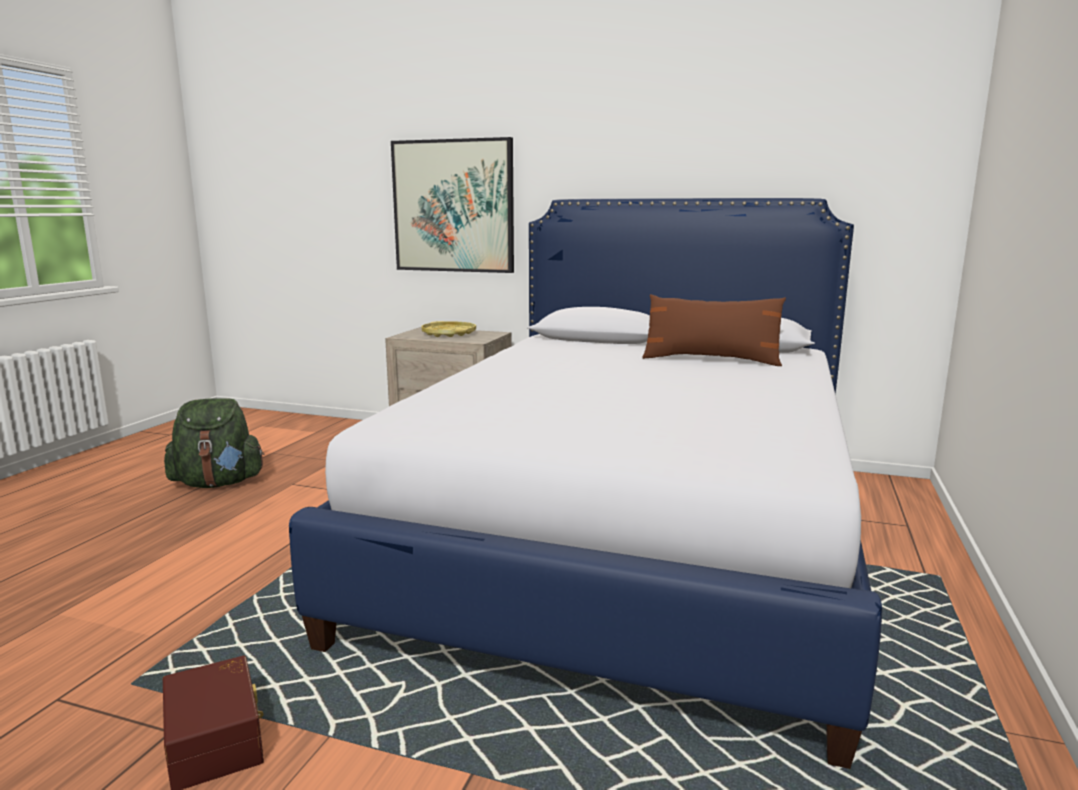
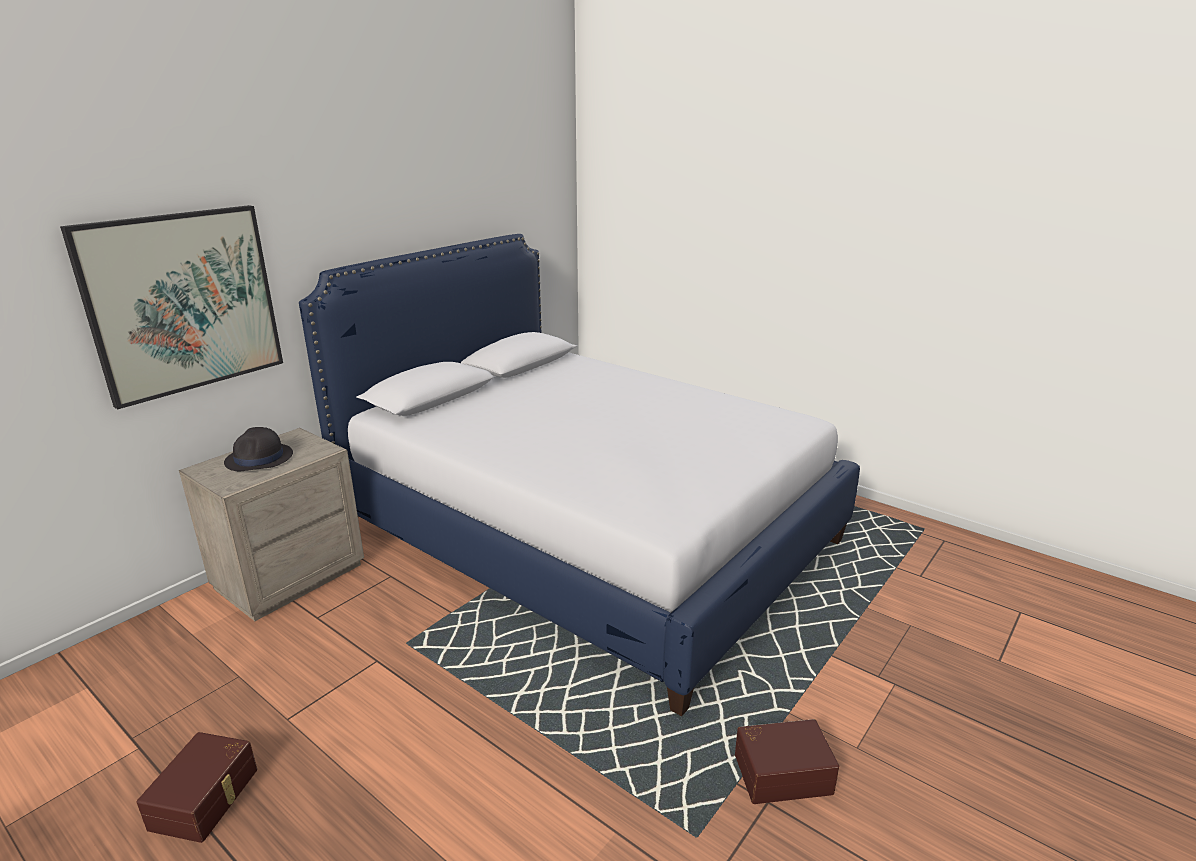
camera: 70 degrees left, 10 degrees up
green backpack [164,399,265,488] -> brown storage box [136,732,257,843]
yellow tray [421,321,476,337] -> black hat [224,427,293,471]
brown pillow [642,294,786,366] -> none

